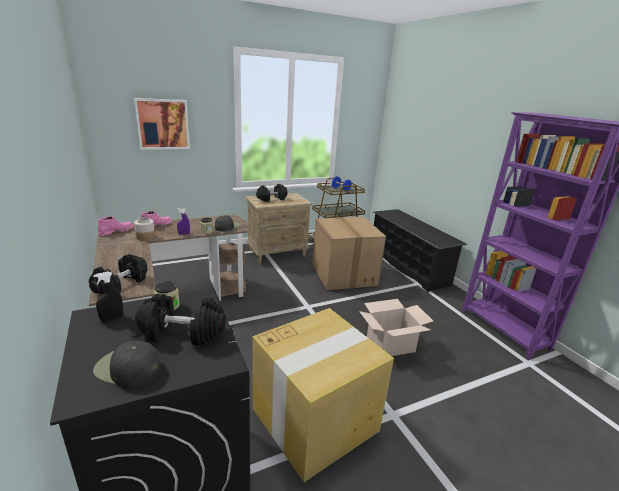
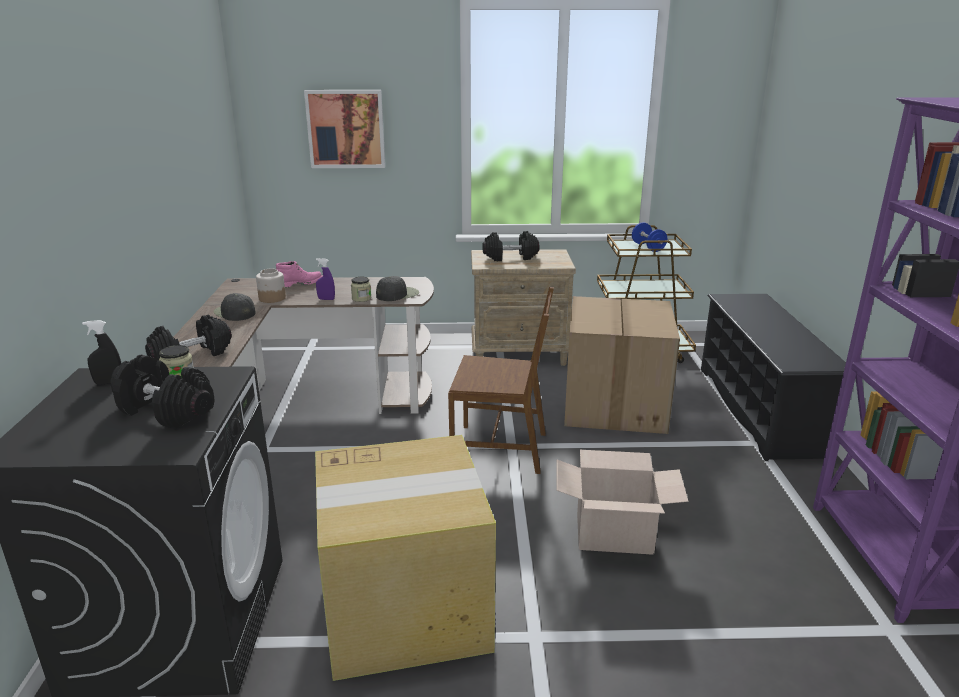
camera: 25 degrees right, 0 degrees up
black cap [93,341,161,388] -> black cap moved to [213,293,256,321]
pink boot [98,216,133,236] -> none
none -> brown chair [448,287,554,474]

